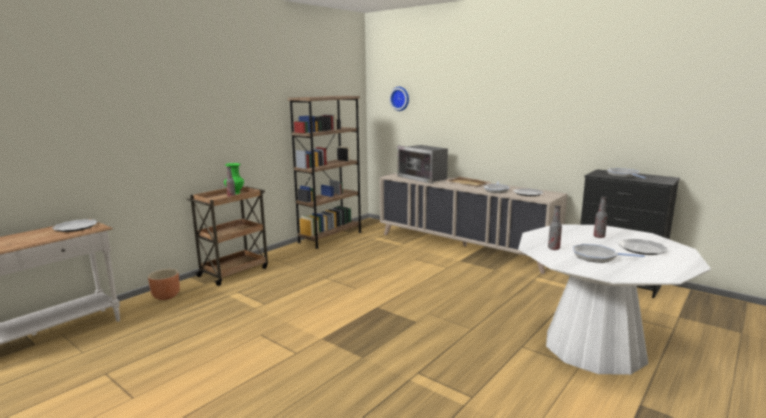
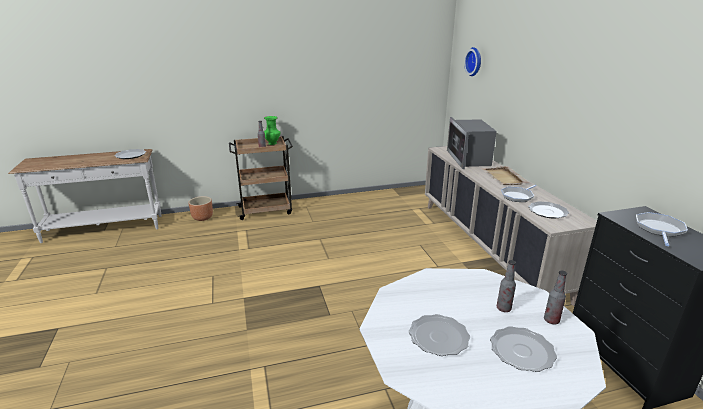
camera: 35 degrees right, 10 degrees up
brown bookcase [288,96,362,249] -> none
bottle [548,206,562,250] -> bottle moved to [544,271,567,324]
frying pan [573,244,645,263] -> plate [409,314,470,356]

